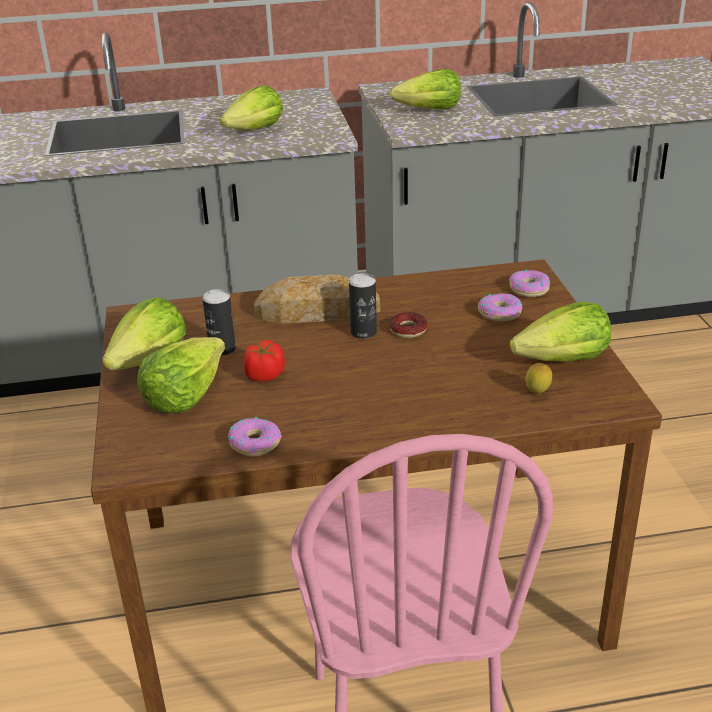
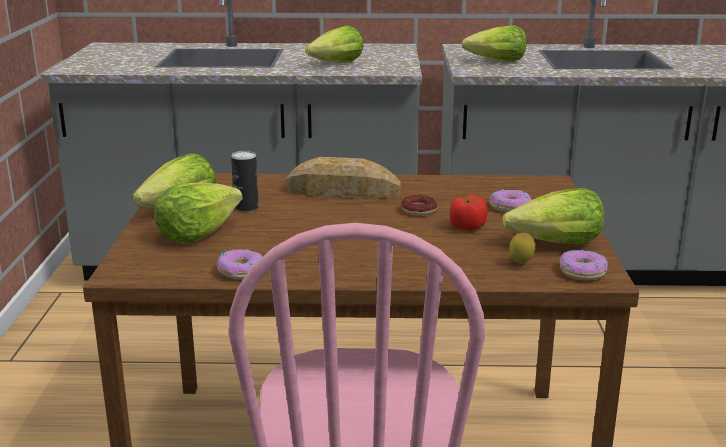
camera: 10 degrees right, 10 degrees down
tomato [243,340,285,382] -> tomato moved to [450,195,488,231]
can [349,273,377,339] -> none
donut [509,270,550,297] -> donut moved to [559,249,608,280]

